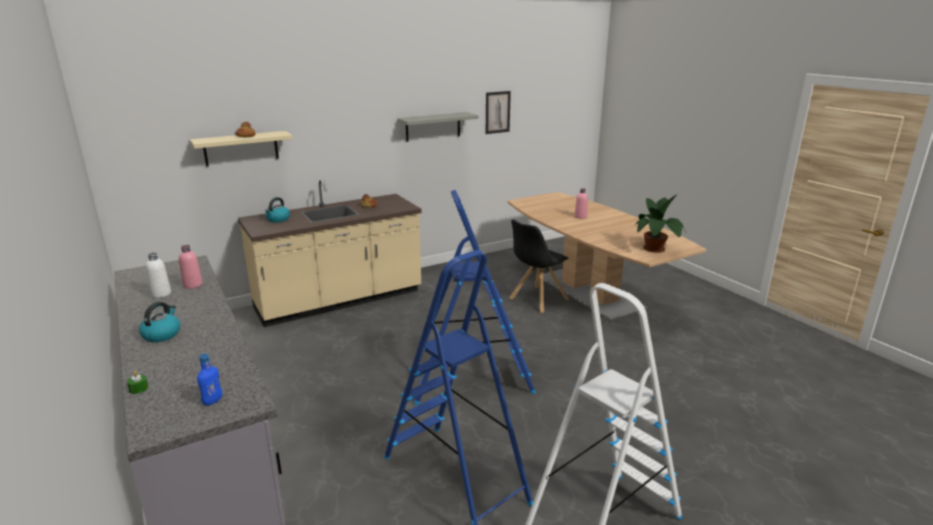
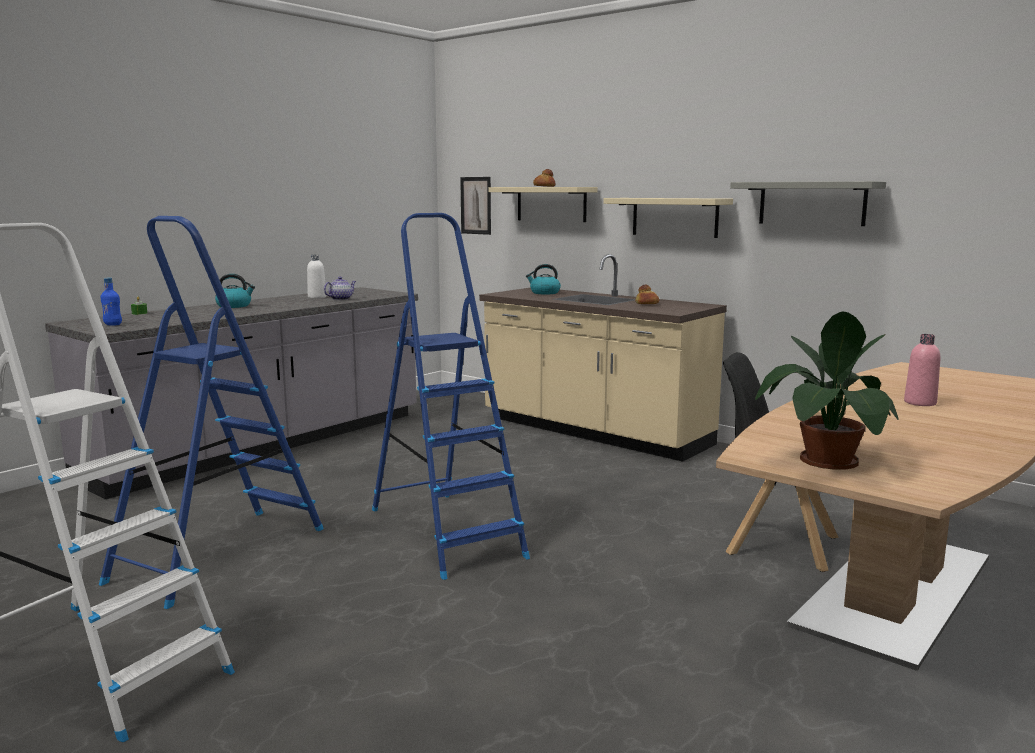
camera: 70 degrees right, 10 degrees down
pink bottle [179,245,203,289] -> teapot [324,277,356,300]
picture [486,91,511,134] -> picture moved to [460,177,491,235]
none -> beige shelf [603,198,733,238]

